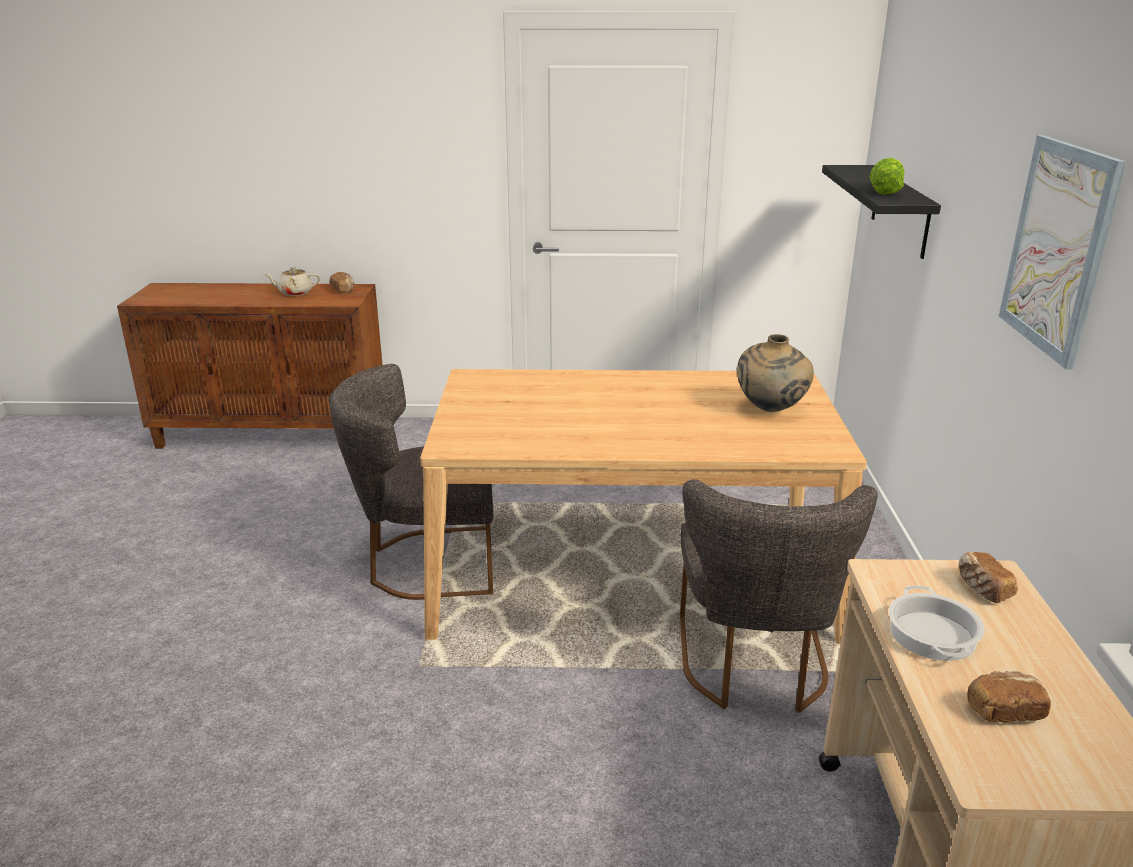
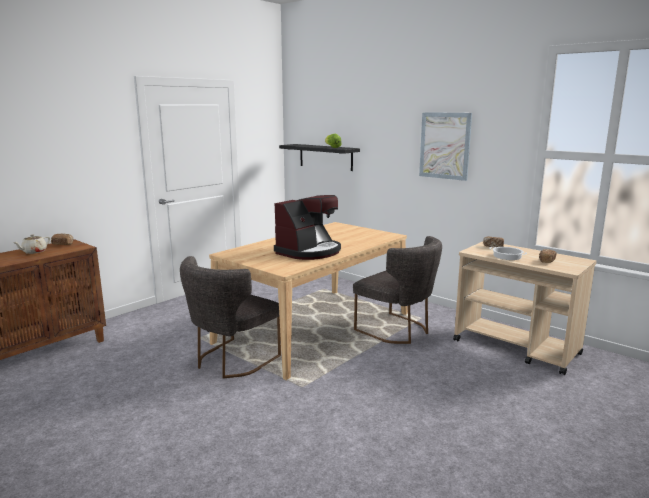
camera: 50 degrees left, 10 degrees down
beige vase [737,334,814,412] -> none
none -> coffee machine [274,195,341,260]

